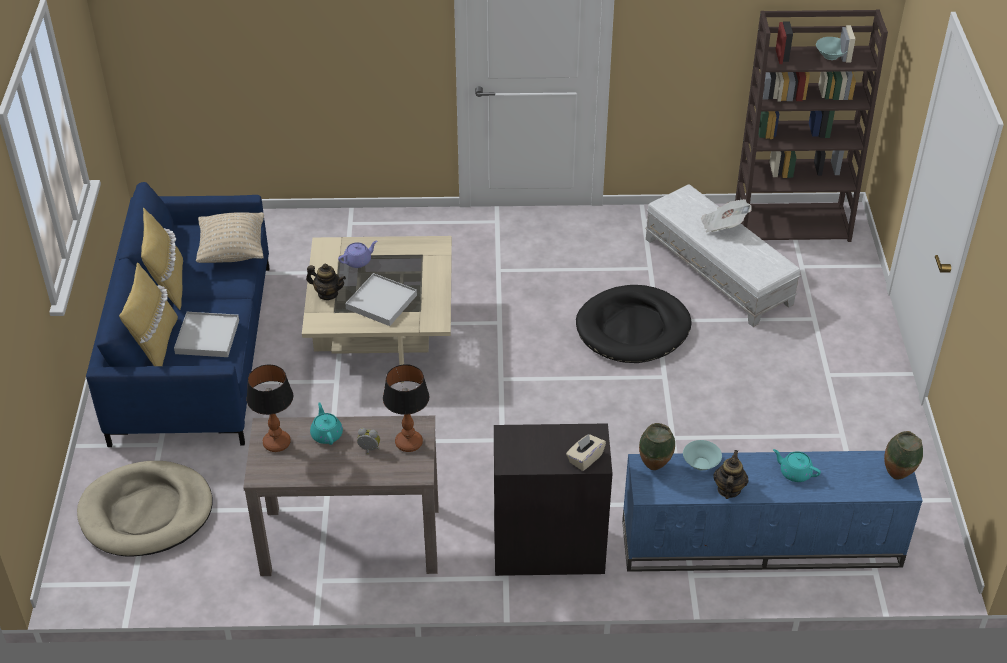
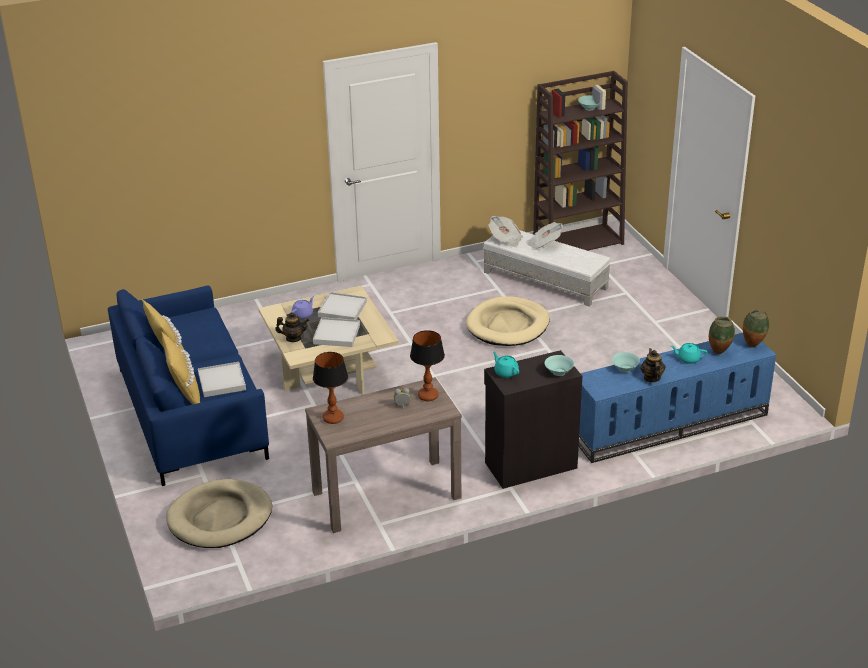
camera: 20 degrees left, 10 degrees down
beige pillow [196,212,264,263] -> none
turquoise teapot [310,402,343,445] -> turquoise teapot moved to [493,351,519,378]
beige tissue box [566,434,606,471] -> turquoise bowl [545,355,574,376]
black dog bed [576,285,691,363] -> beige dog bed [466,296,550,346]
vase [639,423,675,470] -> vase moved to [709,317,735,354]
none -> white tray [318,292,367,320]
none -> newspaper [489,216,523,247]

